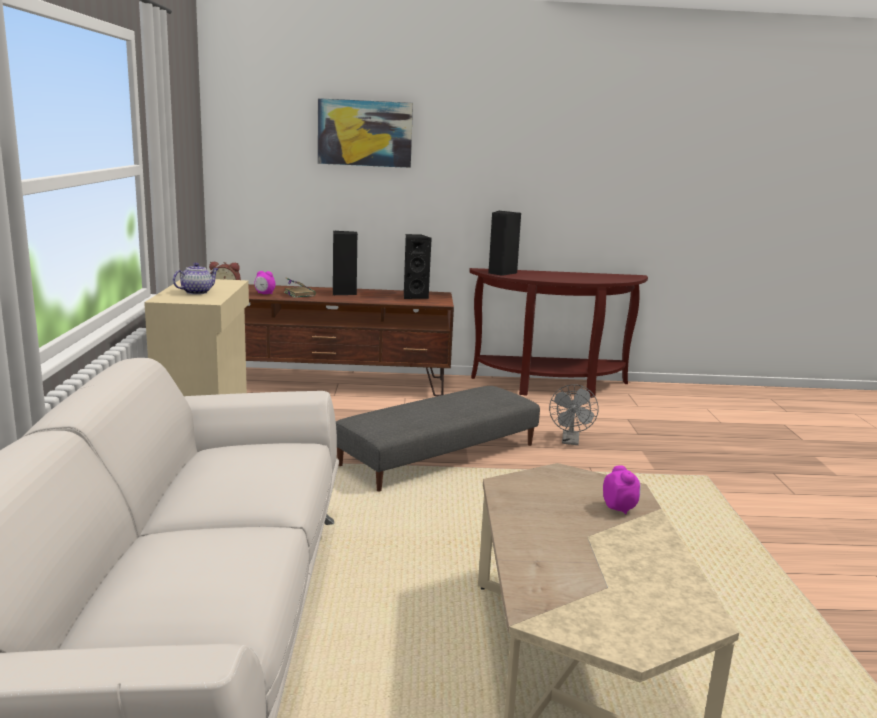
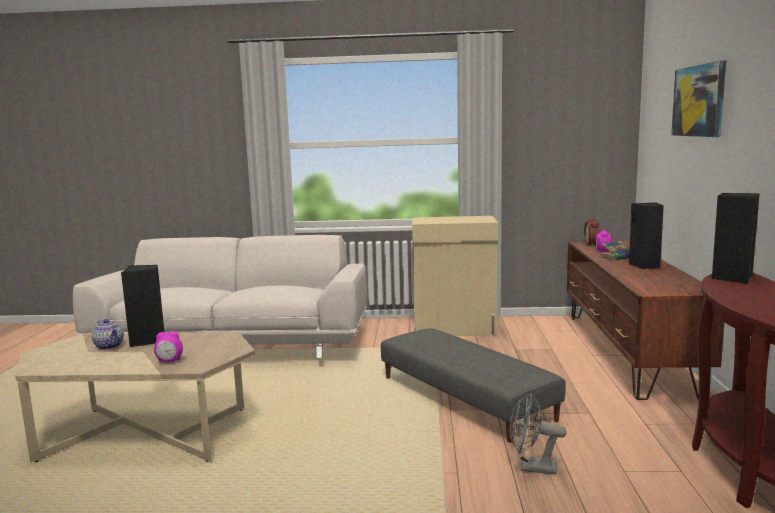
camera: 95 degrees right, 5 degrees down
teapot [173,263,219,295] -> teapot moved to [92,319,124,350]
black speaker [404,234,432,299] -> black speaker moved to [121,265,164,347]

